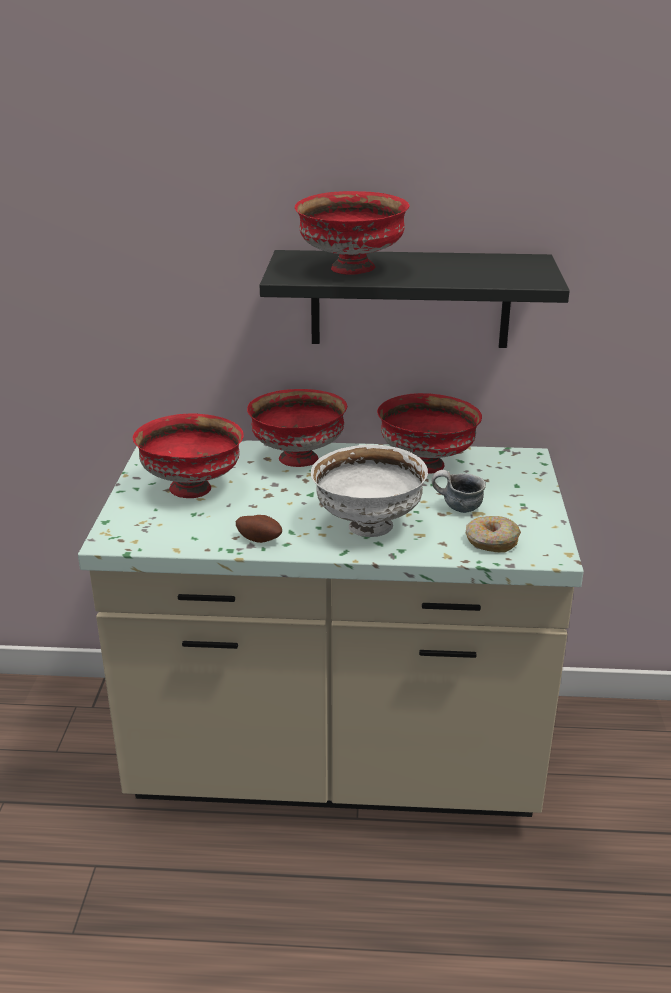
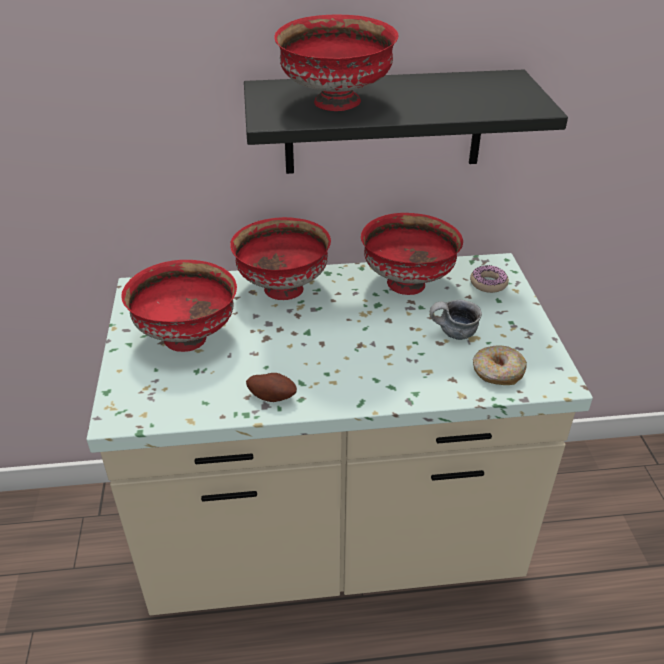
camera: 10 degrees left, 10 degrees up
white bowl [311,445,428,537] -> none
none -> donut [470,265,509,293]

